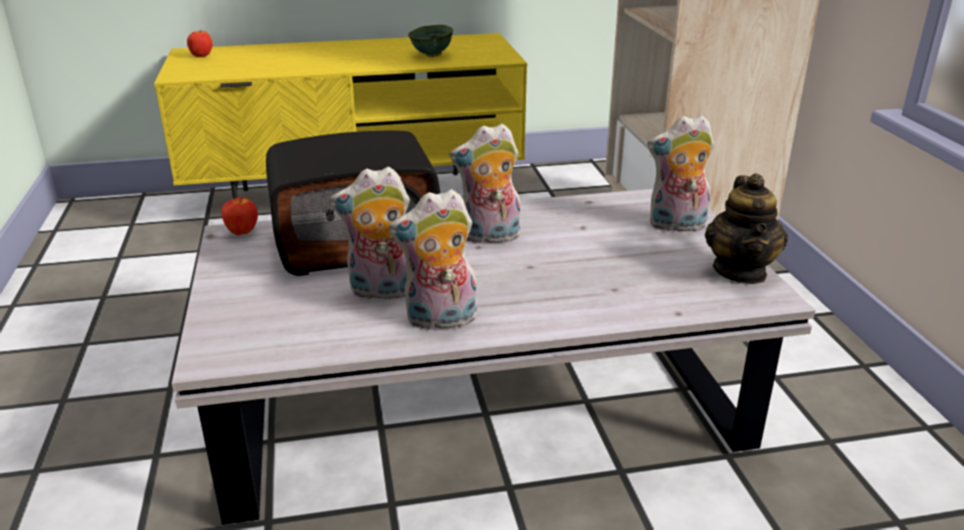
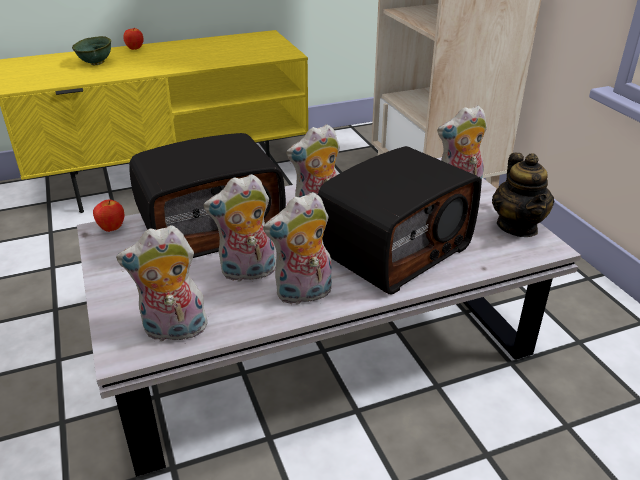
camera: 10 degrees left, 5 degrees up
apple [187,30,213,57] -> apple moved to [123,28,144,50]
green bowl [408,25,453,57] -> green bowl moved to [72,36,111,65]
none -> plush toy [116,225,208,342]
none -> radio [318,146,481,294]

